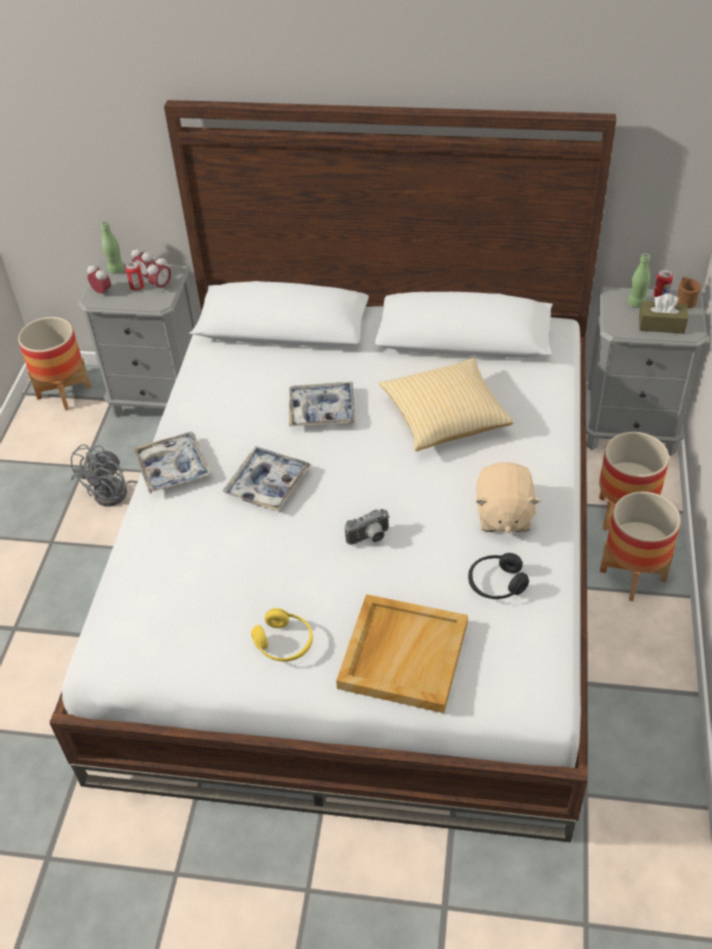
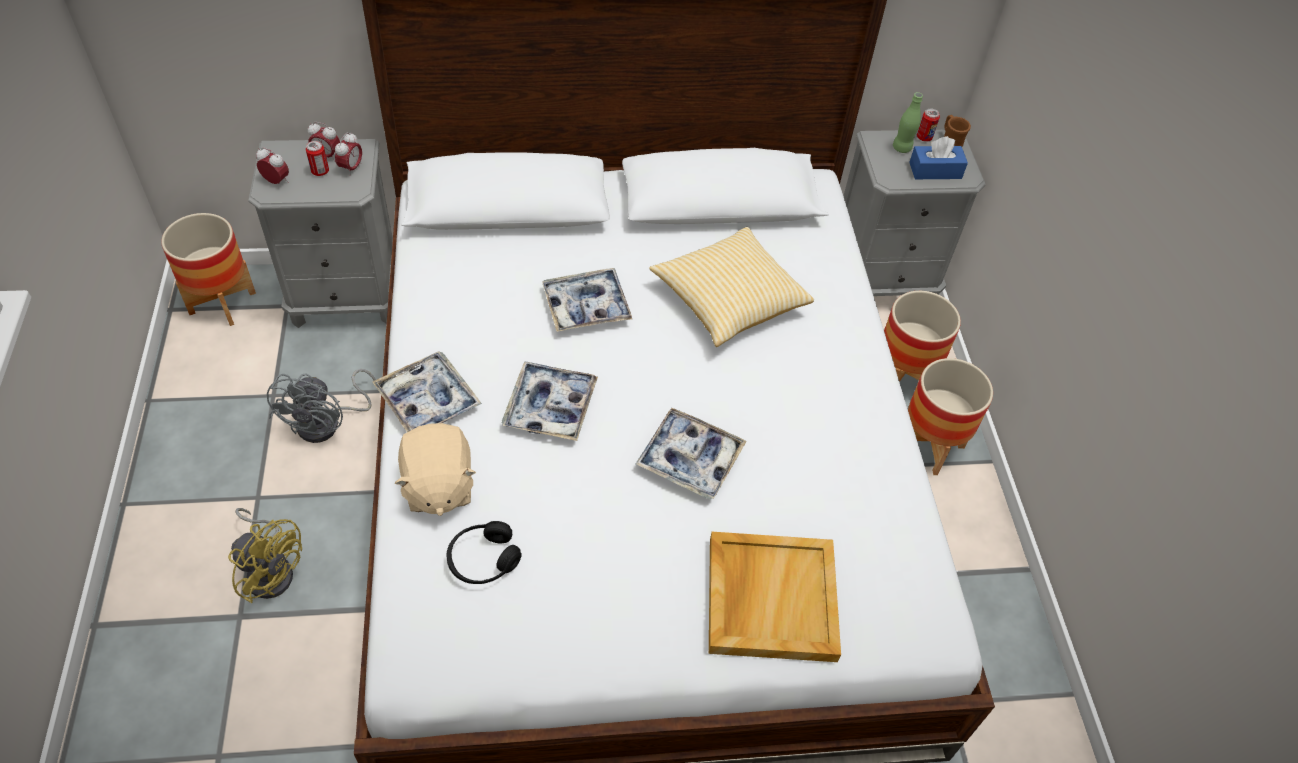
camera: 20 degrees left, 5 degrees up
green bottle [101,221,124,274] -> none
yellow headphones [251,608,313,662] -> none
camera [345,509,390,545] -> tray [636,408,747,499]
black headphones [468,553,529,599] -> black headphones moved to [447,521,522,584]
beige plush toy [475,462,541,533] -> beige plush toy moved to [394,423,476,516]
brown tissue box [639,293,688,334] -> blue tissue box [909,136,968,179]
none -> yellow fan [228,508,302,603]

